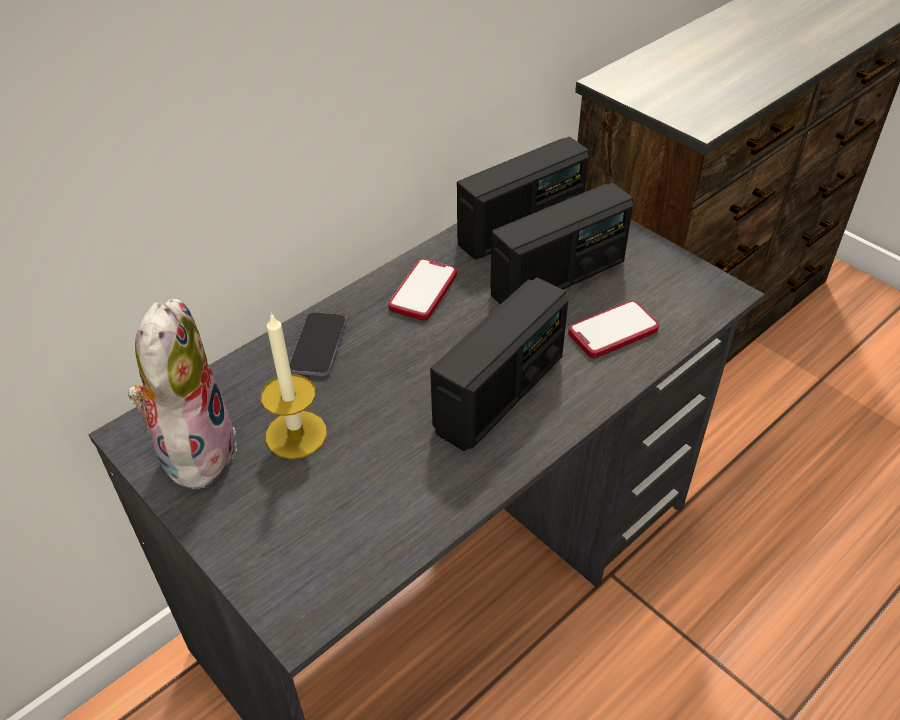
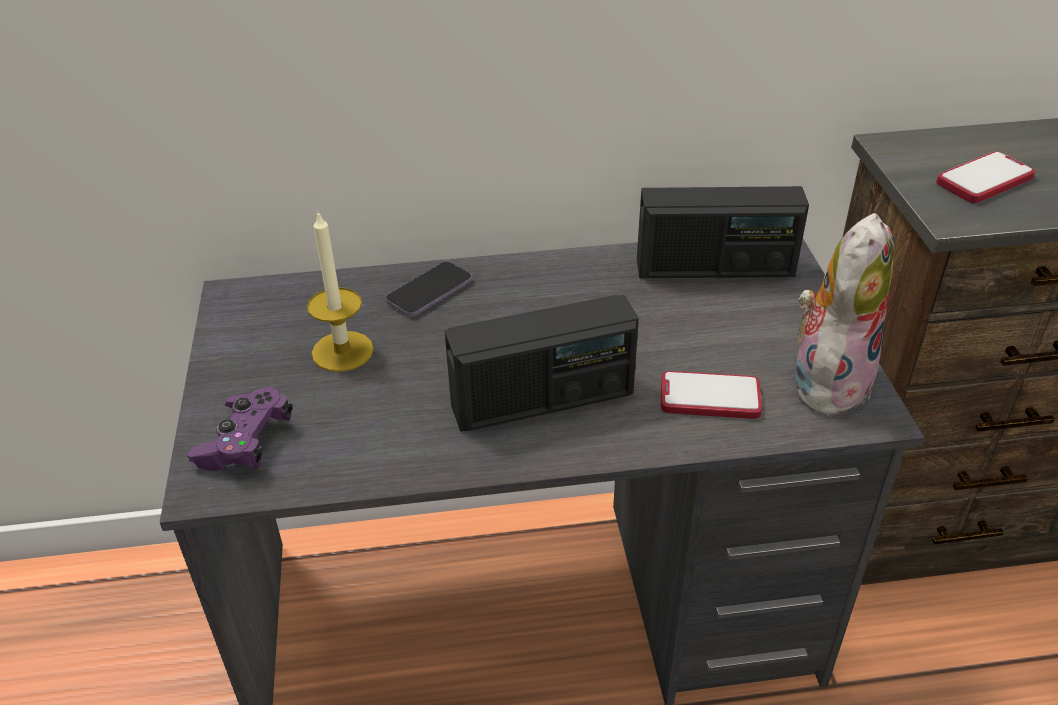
camera: 35 degrees right, 5 degrees down
plush toy [128,299,237,491] -> plush toy moved to [791,213,895,422]
phone [388,259,457,321] -> phone moved to [936,152,1035,203]
radio [490,183,633,304] -> none
none -> purple game controller [188,387,293,471]

